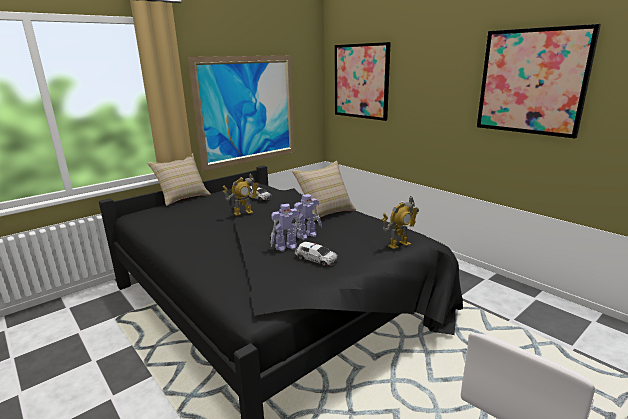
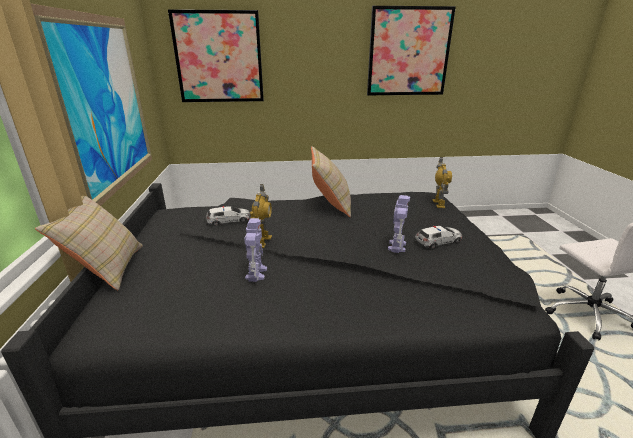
camera: 55 degrees left, 5 degrees up
toy robot [294,194,322,240] -> toy robot moved to [244,218,267,282]

